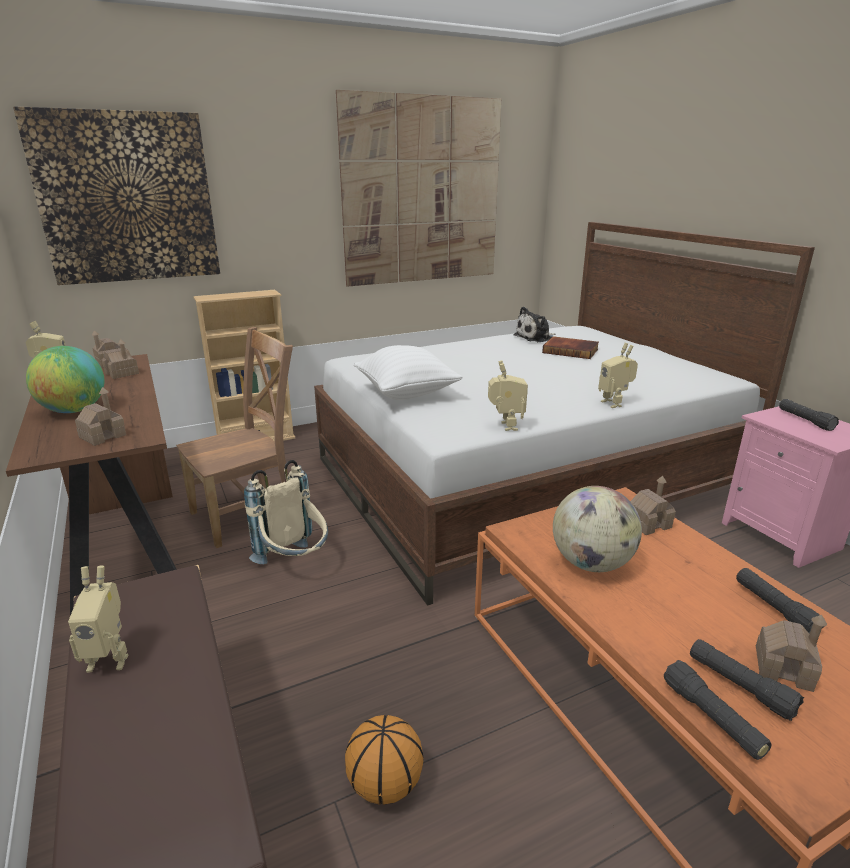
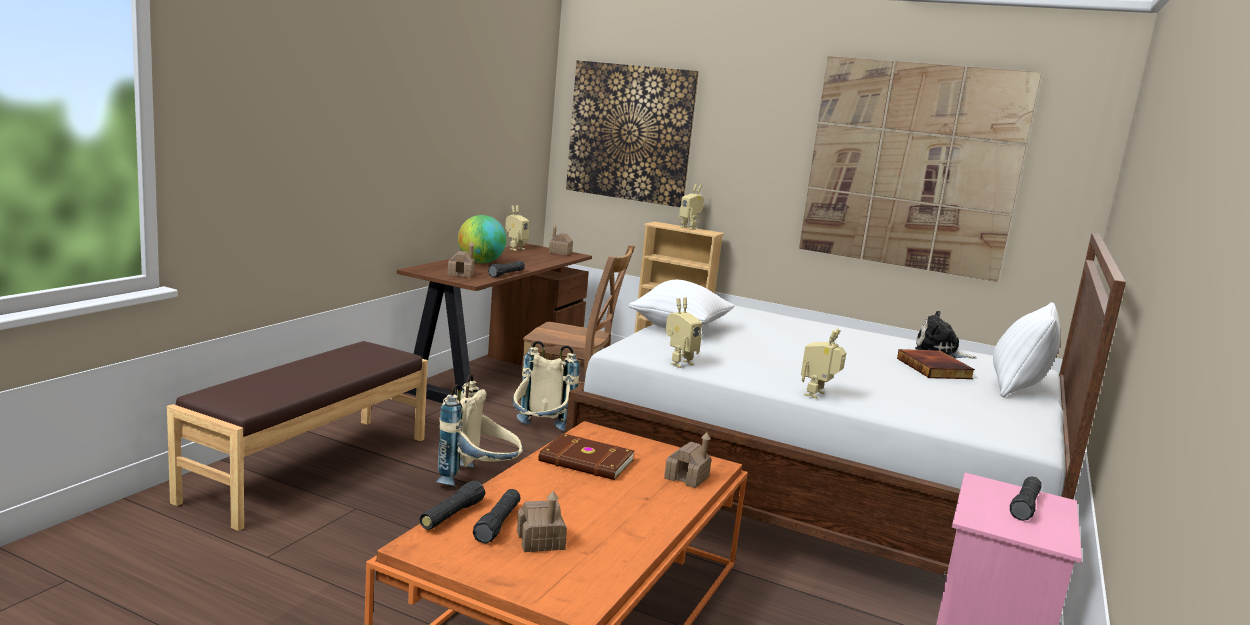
camera: 50 degrees right, 10 degrees down
toy robot [68,566,128,673] -> toy robot moved to [679,184,704,230]
toy house [102,339,139,379] -> none
basketball [345,715,423,805] -> none
globe [553,486,642,572] -> brown book [538,433,635,480]
black flashlight [736,568,825,634] -> black flashlight moved to [488,261,525,277]
none -> beige backpack [436,374,523,486]
none -> white pillow [993,302,1061,397]

